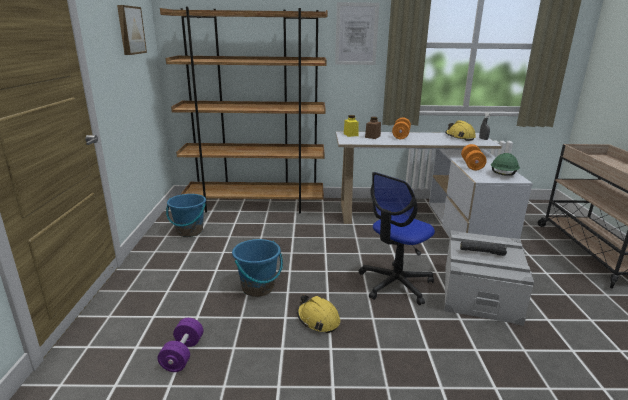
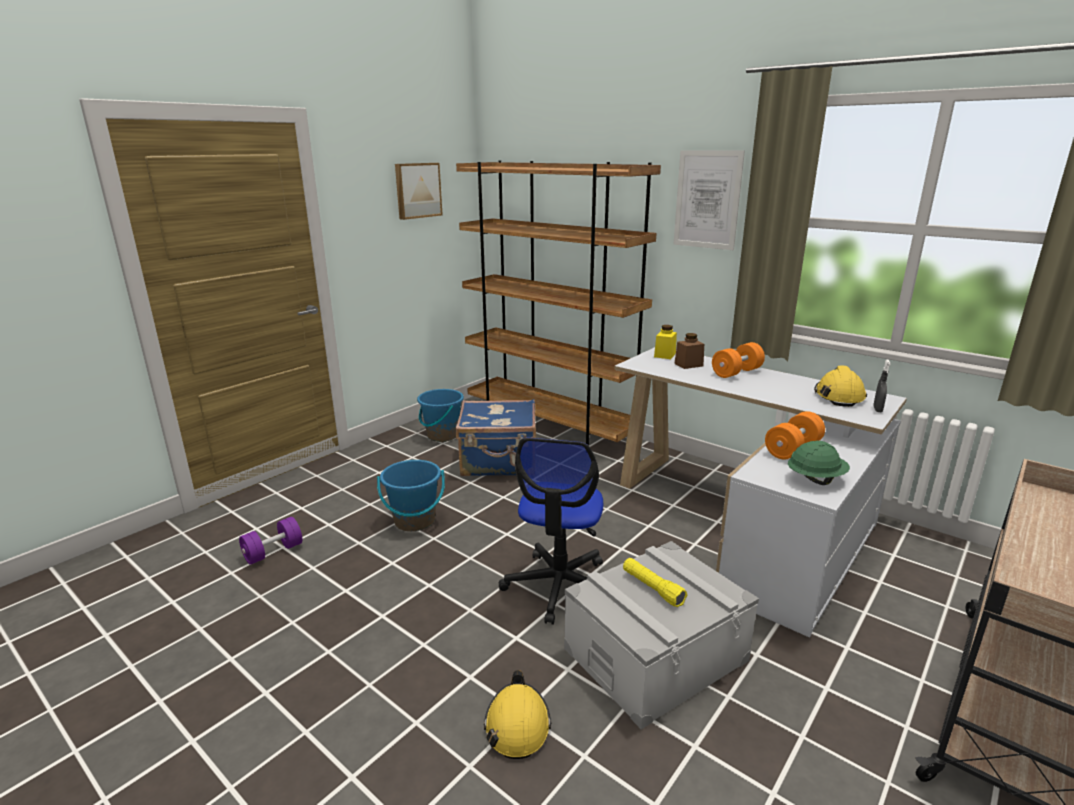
camera: 40 degrees right, 0 degrees up
yellow hard hat [297,295,340,333] -> yellow hard hat moved to [484,670,551,759]
office chair [359,172,435,305] -> office chair turned 75 degrees counterclockwise [499,438,603,625]
black flashlight [460,241,507,256] -> yellow flashlight [623,558,688,607]
none -> blue suitcase [456,399,536,476]

